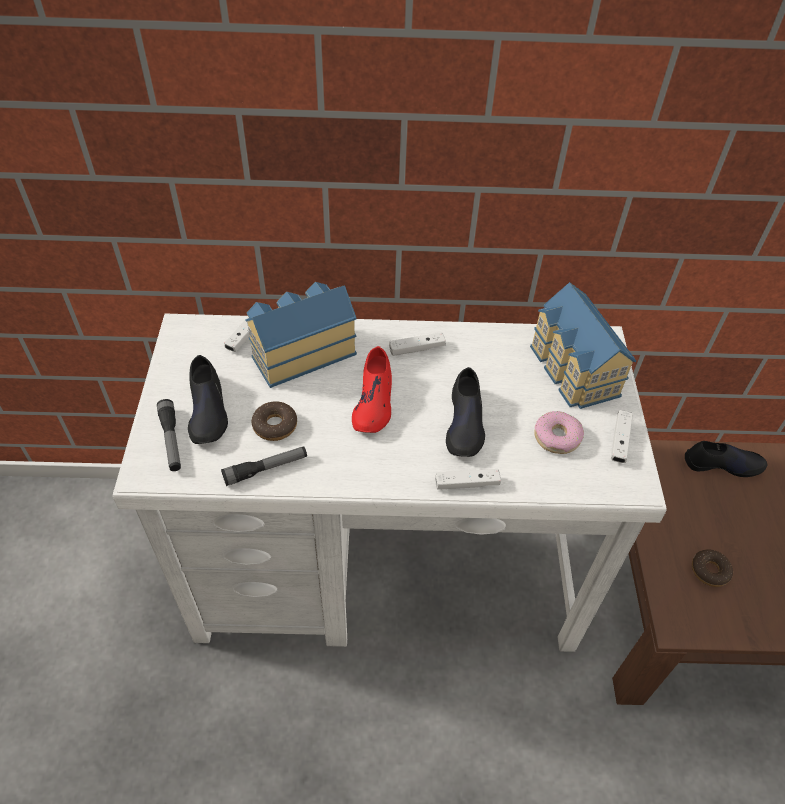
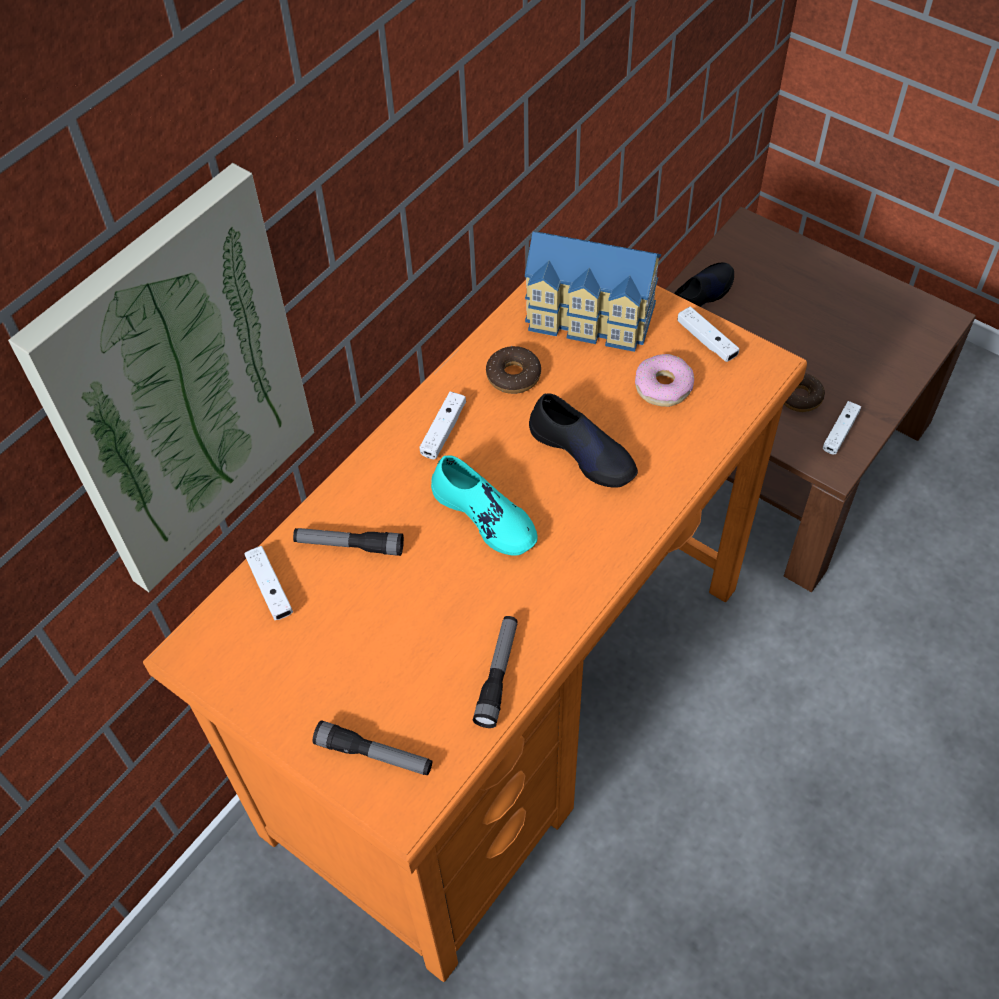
camera: 50 degrees left, 5 degrees up
white desk [113,314,667,652] -> orange desk [143,280,807,982]
black shoe [188,355,228,444] -> none
toy house [245,282,357,388] -> flashlight [293,528,404,556]
donut [252,401,297,441] -> donut moved to [486,346,541,394]
red shoe [352,346,392,433] -> turquoise shoe [431,455,538,556]
white game controller [436,469,501,490] -> white game controller moved to [823,401,861,455]
none -> picture [8,163,314,592]

